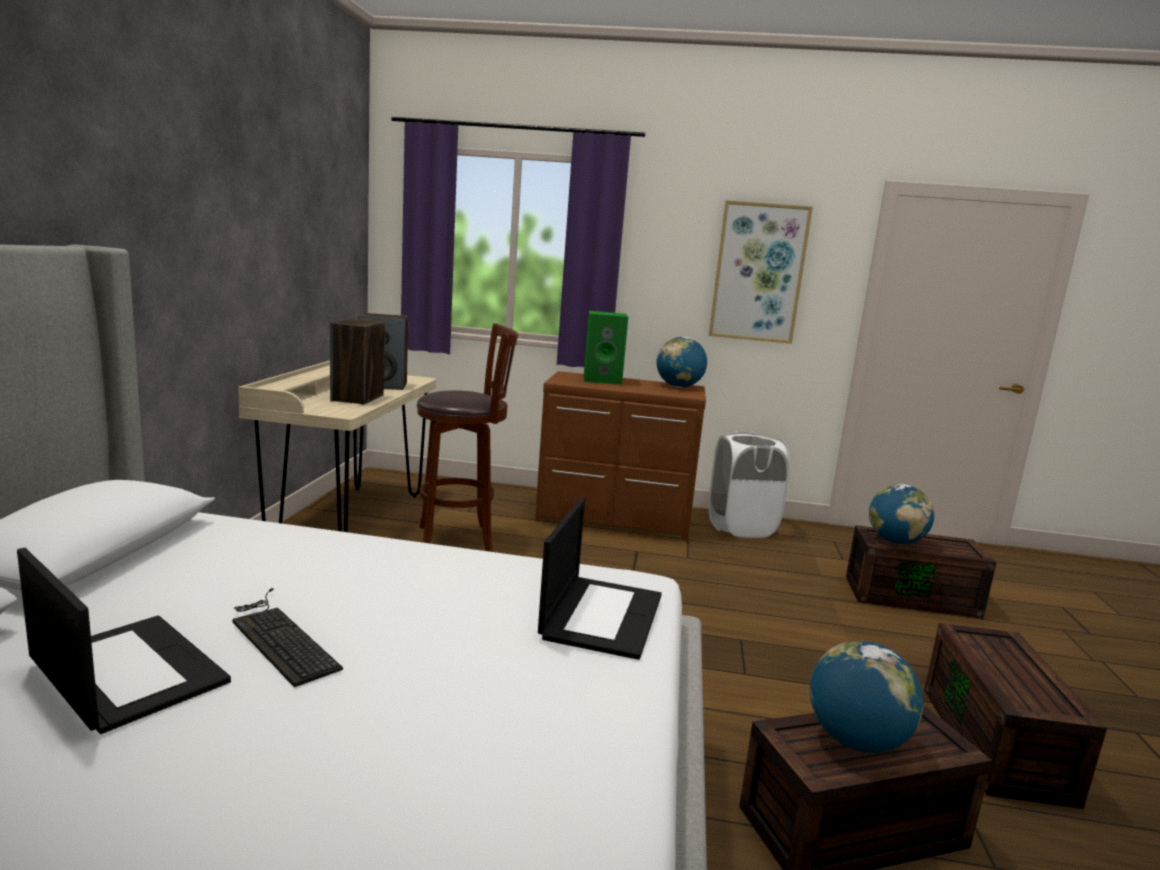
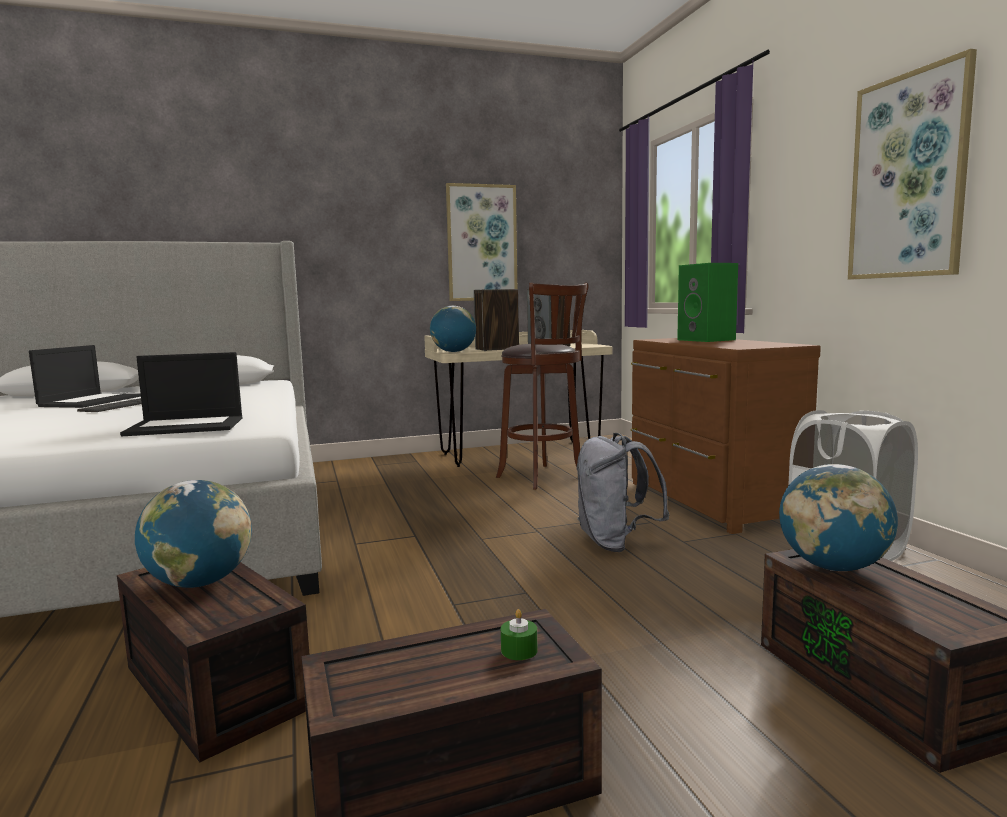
camera: 65 degrees right, 5 degrees down
globe [657,337,707,387] -> globe moved to [430,306,476,352]
none -> picture [446,183,517,301]
none -> green candle [501,609,538,660]
none -> grey backpack [577,433,670,552]

